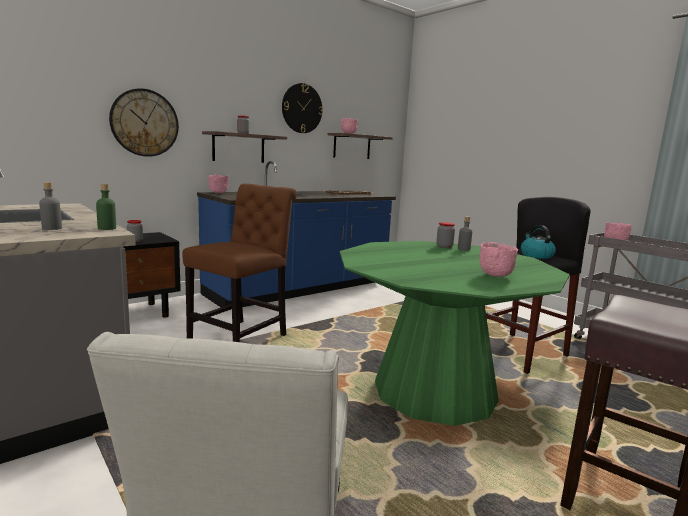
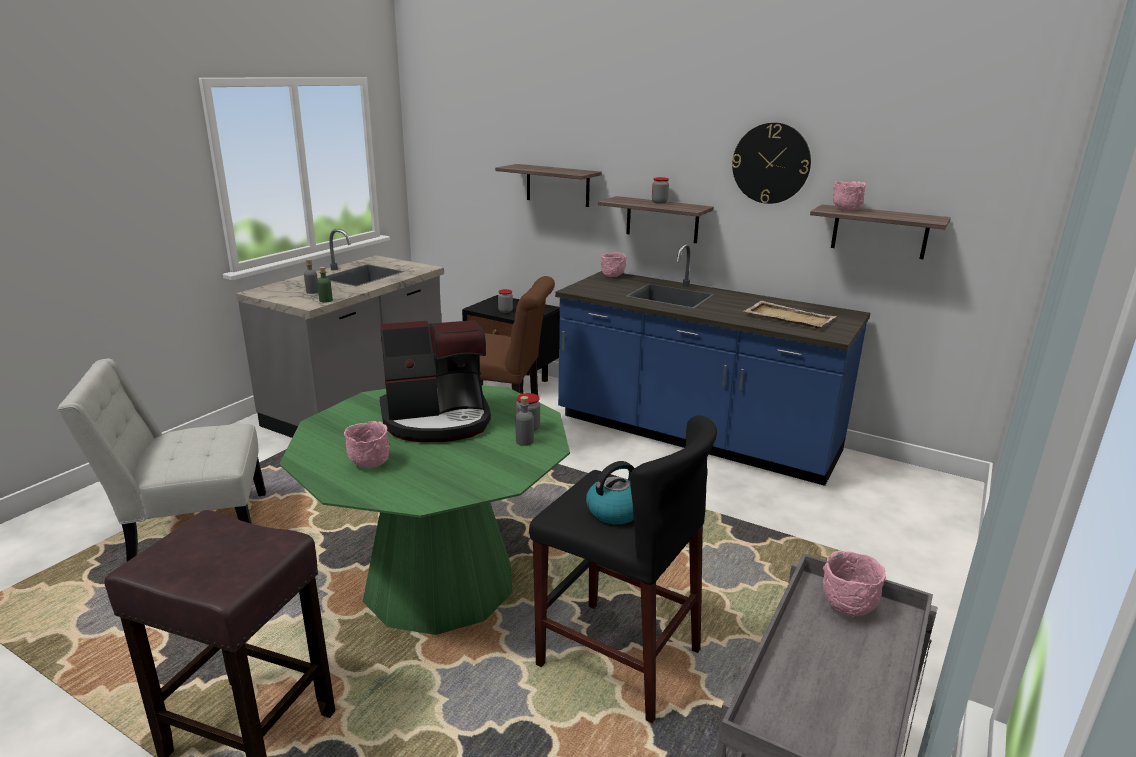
camera: 70 degrees right, 10 degrees up
wall clock [109,88,179,157] -> shelf [495,164,602,207]
none -> coffee machine [380,320,491,442]

